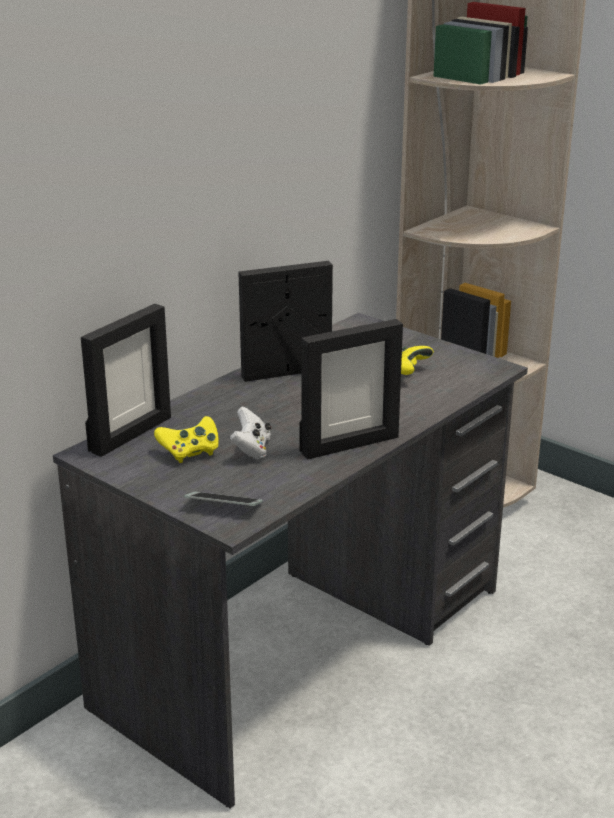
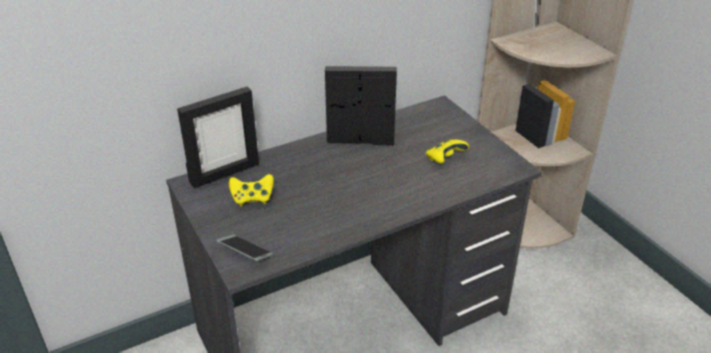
camera: 20 degrees right, 10 degrees up
white game controller [230,407,271,459] -> none
picture frame [299,319,403,459] -> none

